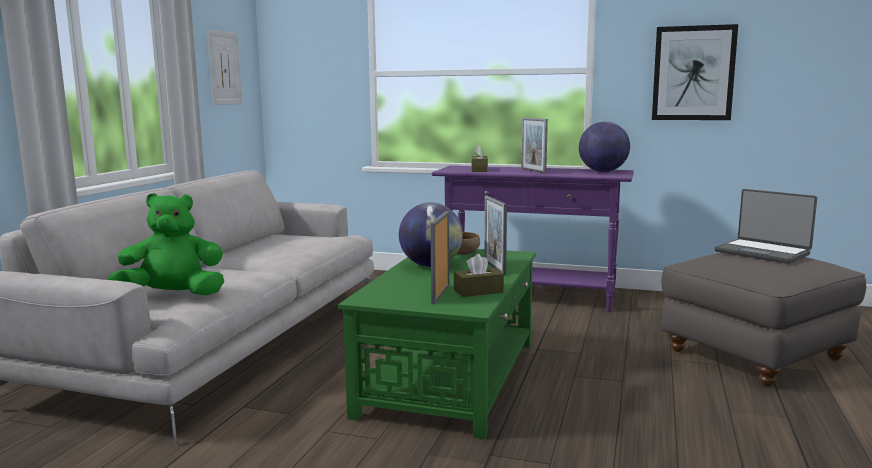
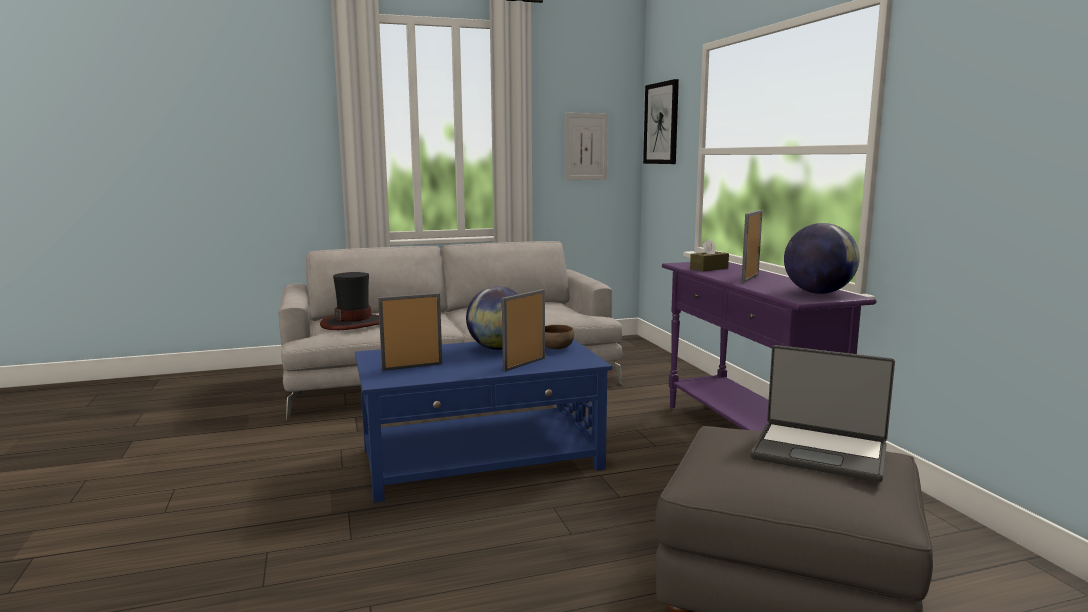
camera: 55 degrees right, 0 degrees up
green plush toy [108,193,224,295] -> hat [320,272,380,330]
green coffee table [338,249,536,439] -> blue coffee table [355,339,612,503]
brown tissue box [454,254,504,297] -> none
picture [652,24,738,120] -> picture moved to [643,79,679,164]
laptop [715,189,817,264] -> laptop turned 75 degrees counterclockwise [751,345,895,482]

